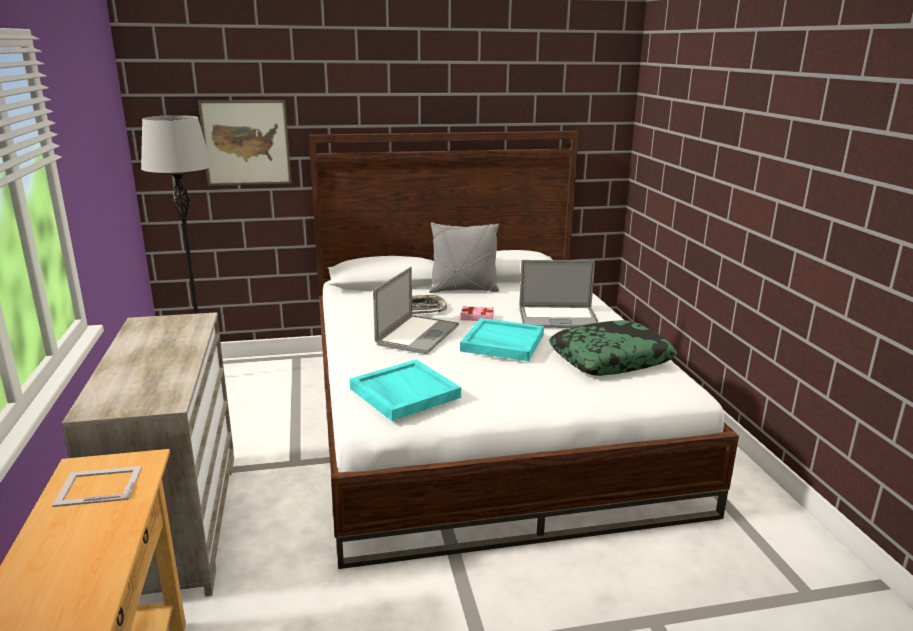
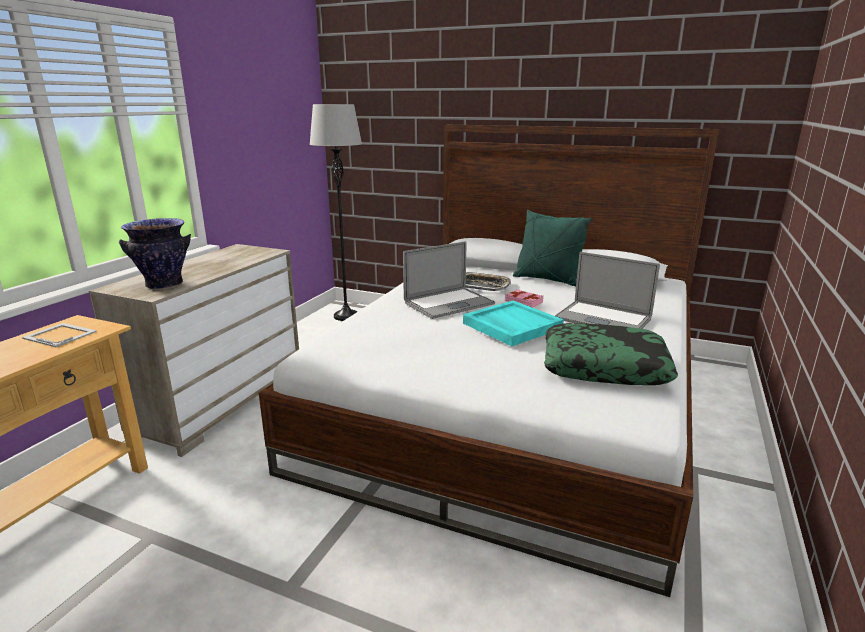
camera: 35 degrees right, 0 degrees up
picture [198,100,292,186] -> none
turquoise tray [349,360,461,421] -> none
grey pillow [429,222,499,293] -> green pillow [513,210,592,286]
none -> vase [119,218,191,290]

